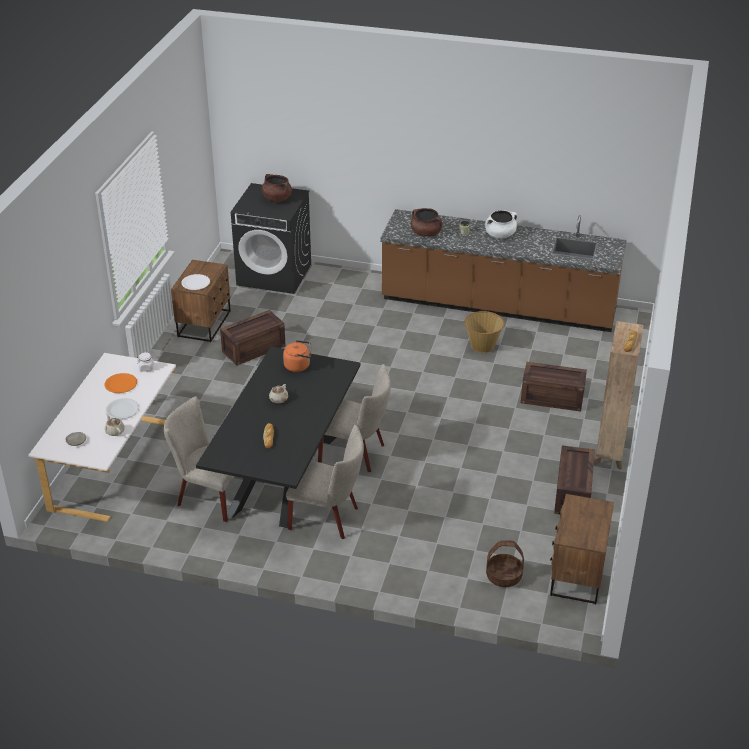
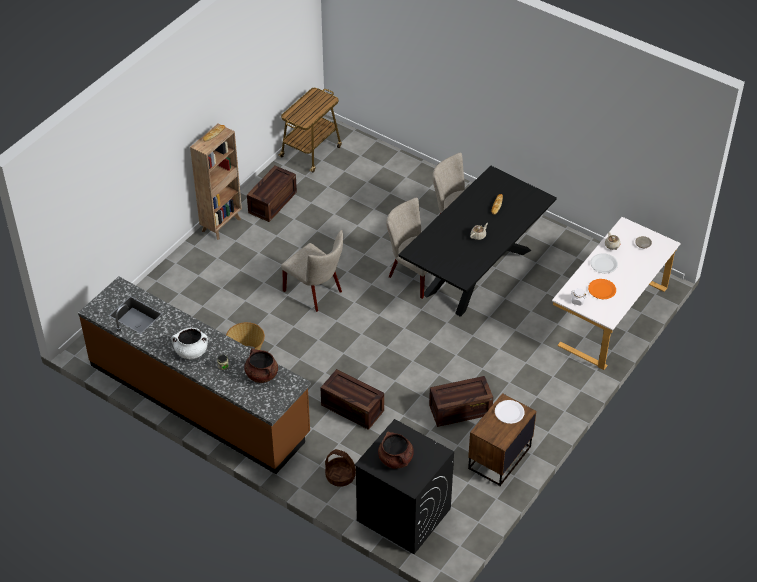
camera: 160 degrees left, 10 degrees up
beige chair [164,396,244,522] -> beige chair moved to [281,230,343,312]
orange kettle [283,340,311,372] -> none
basket [486,540,524,587] -> basket moved to [325,449,356,487]
crate [521,362,587,412] -> crate moved to [320,369,384,430]
brown nightstand [550,494,614,605] -> cart [278,88,342,173]

